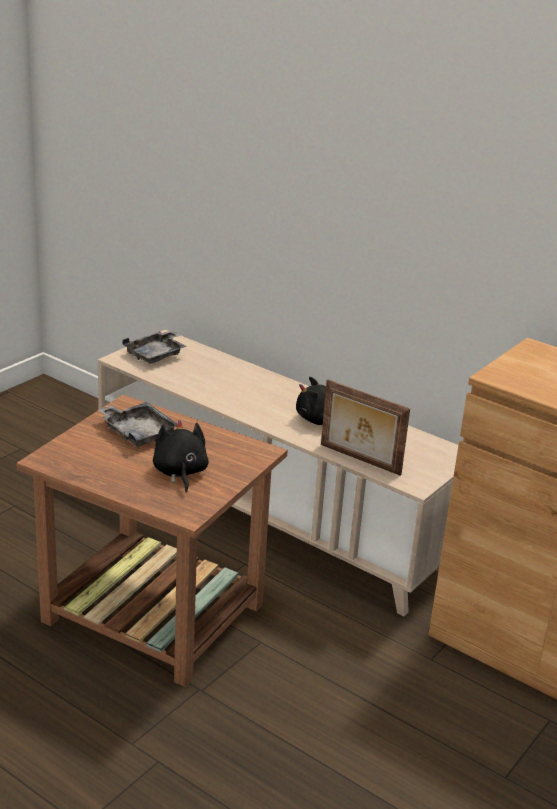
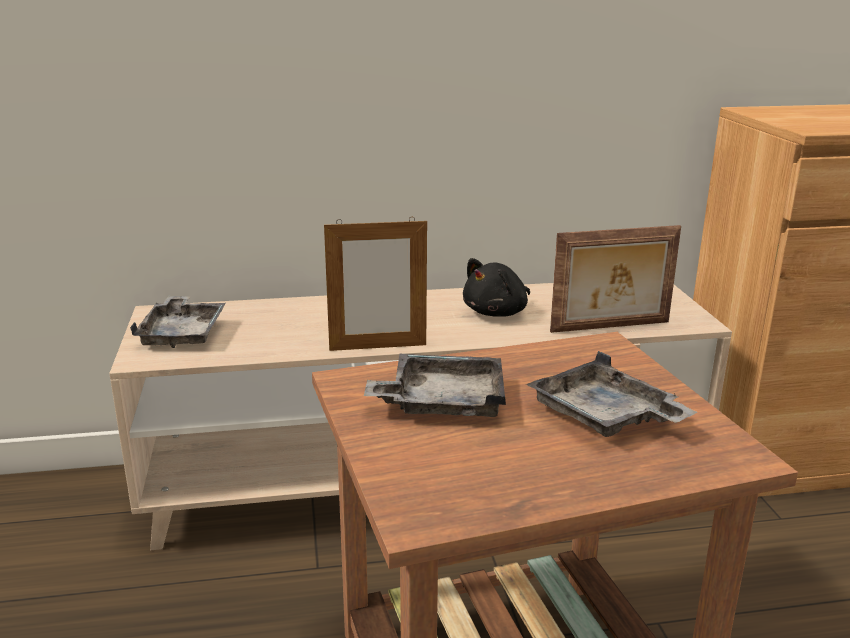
camera: 45 degrees left, 5 degrees down
black plush toy [153,420,209,493] -> grey tray [526,351,697,437]
none -> picture frame [324,217,427,351]

